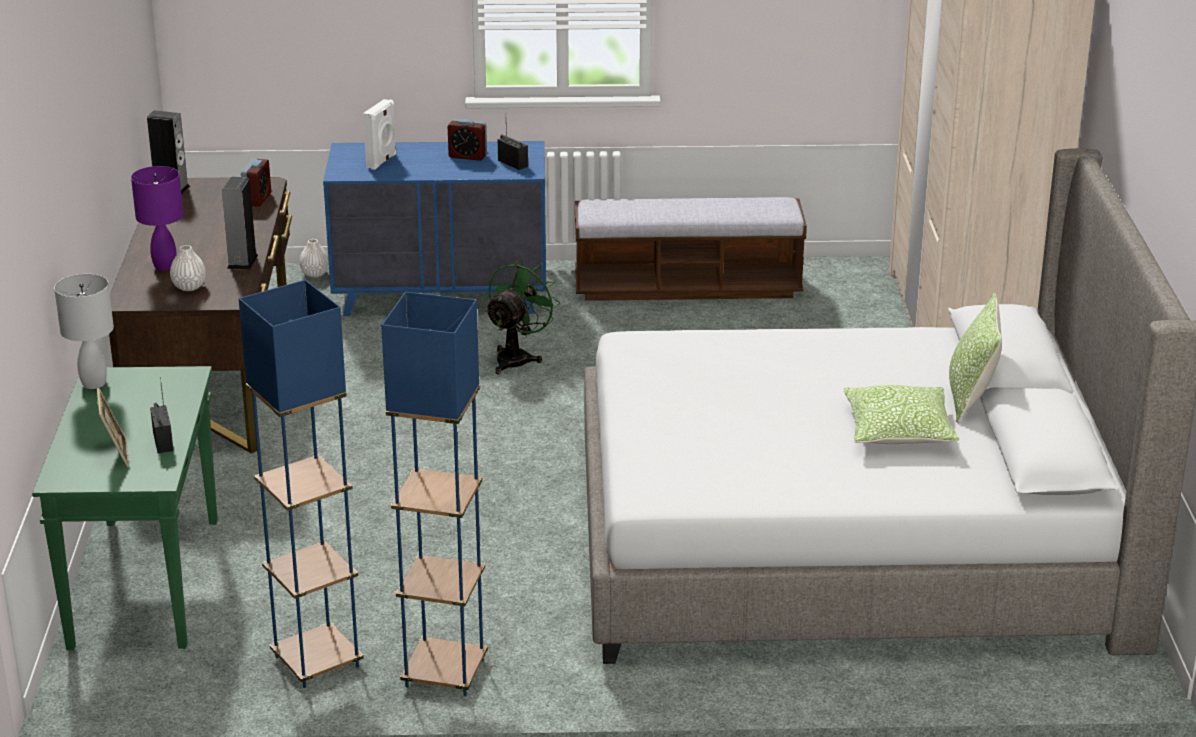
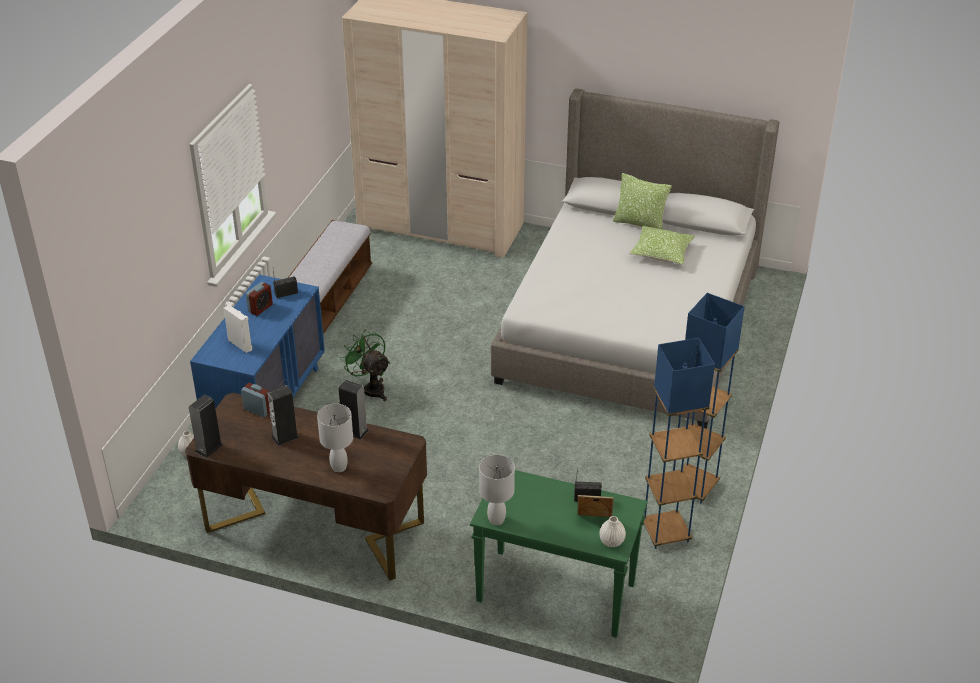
camera: 70 degrees left, 10 degrees up
purple table lamp [131,166,183,271] -> white table lamp [317,404,353,472]
white vase [170,245,206,291] -> white vase moved to [599,516,626,547]
none -> speaker [267,385,299,446]

